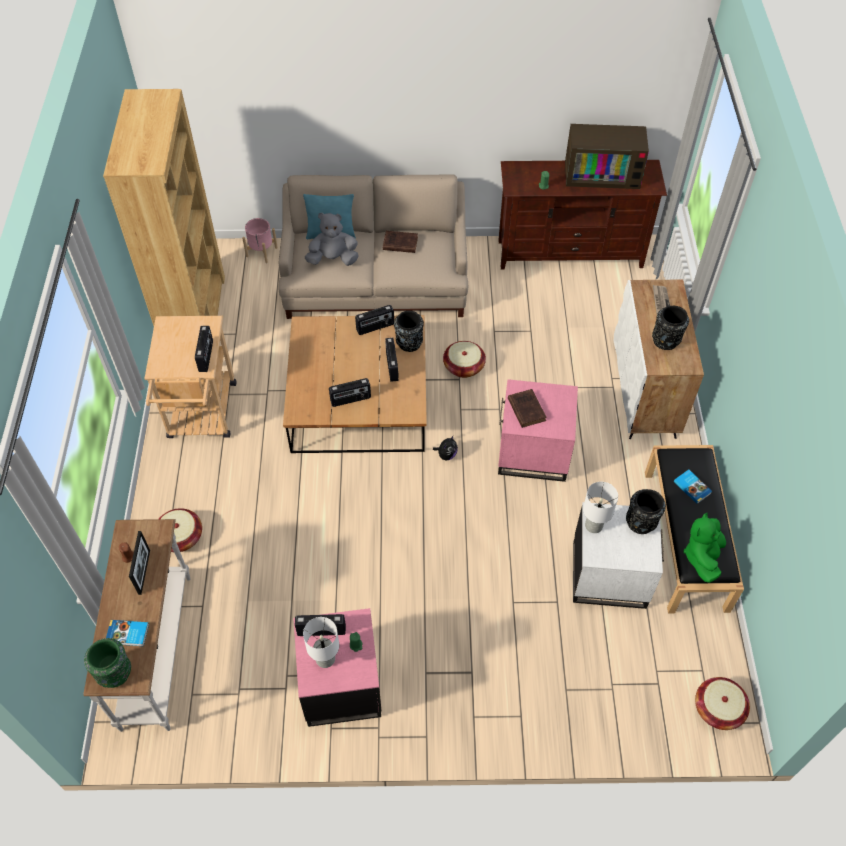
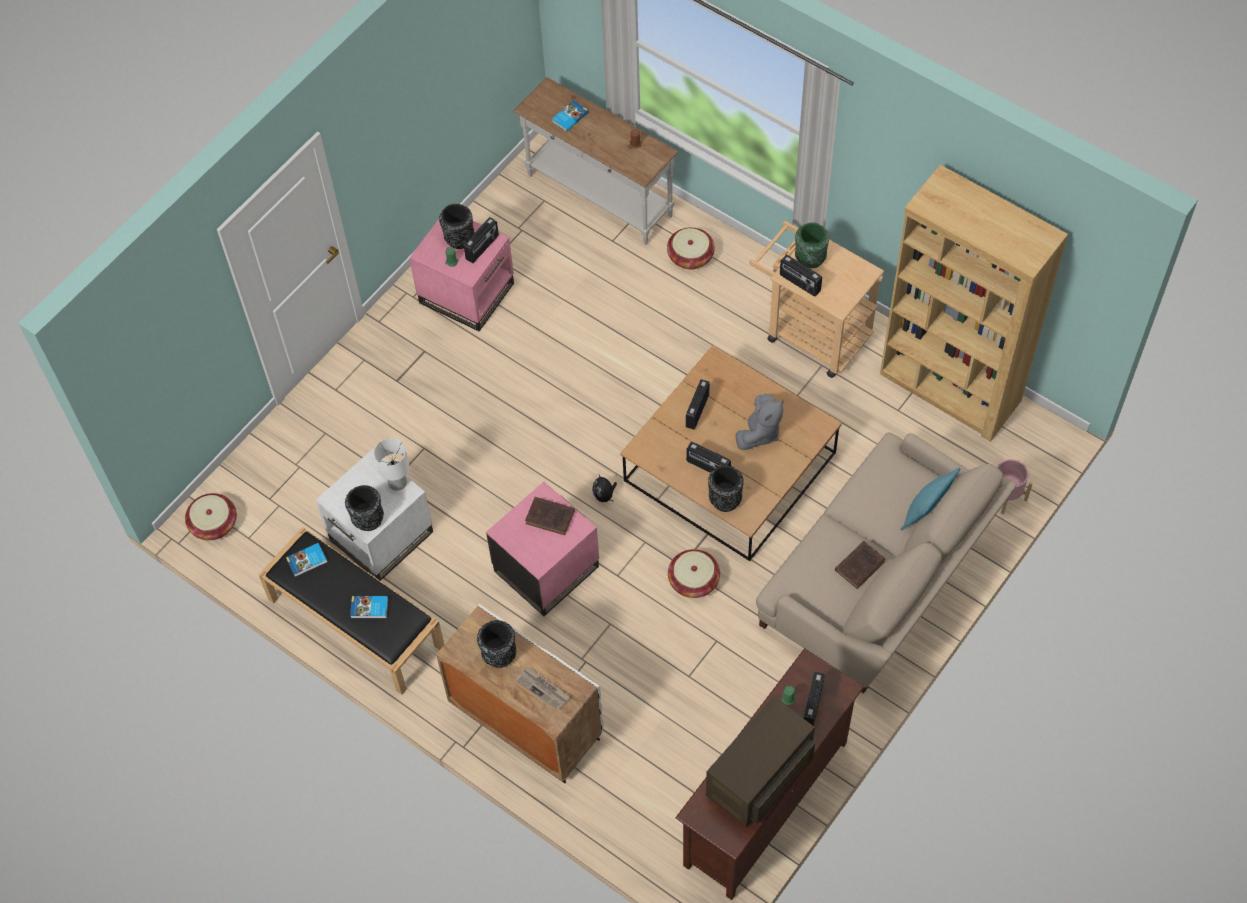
camera: 130 degrees right, 5 degrees up
green vase [84,638,131,688] -> green vase moved to [795,222,829,268]
picture frame [129,531,150,595] -> none
white table lamp [303,617,339,668] -> black vase [439,204,474,249]
grey plush toy [305,213,358,266] -> grey plush toy moved to [736,394,784,450]
radio [355,305,394,335] -> radio moved to [803,672,825,726]
green plush toy [684,513,726,583] -> book [286,543,327,577]

